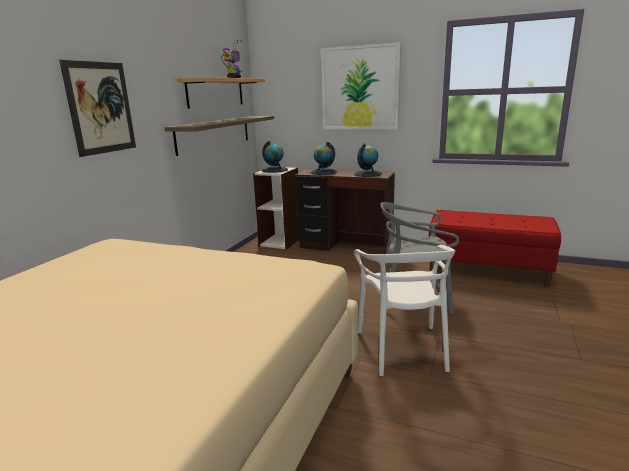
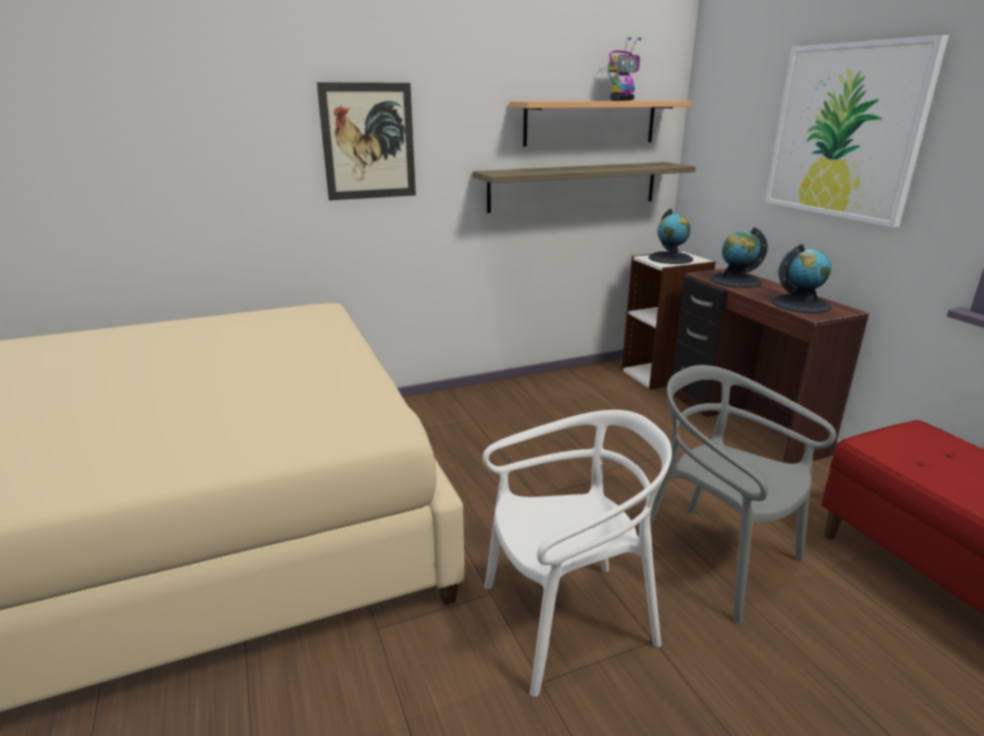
camera: 45 degrees right, 5 degrees up
white chair [355,245,455,376] -> white chair turned 150 degrees counterclockwise [482,410,672,697]

